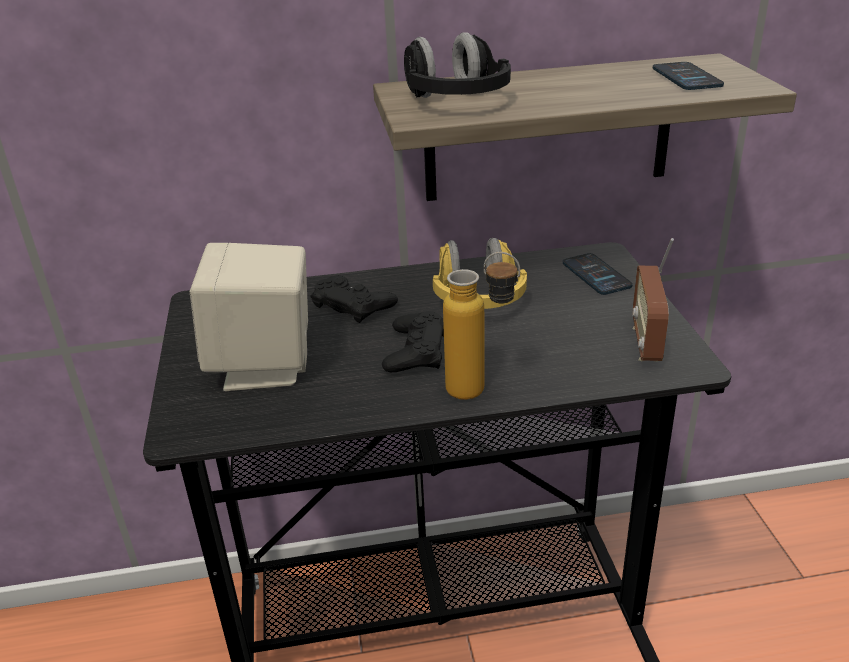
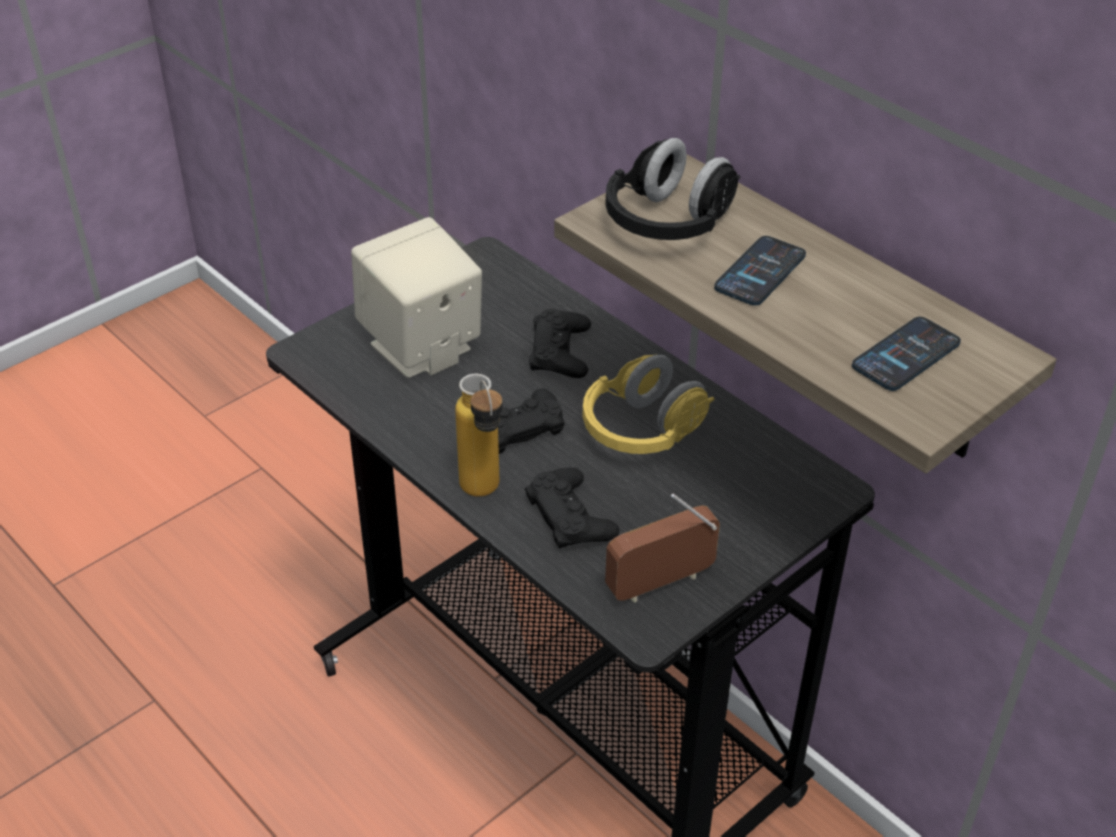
camera: 55 degrees right, 10 degrees up
phone [563,253,633,295] -> phone moved to [714,236,806,306]
none -> black game controller [525,467,619,549]

